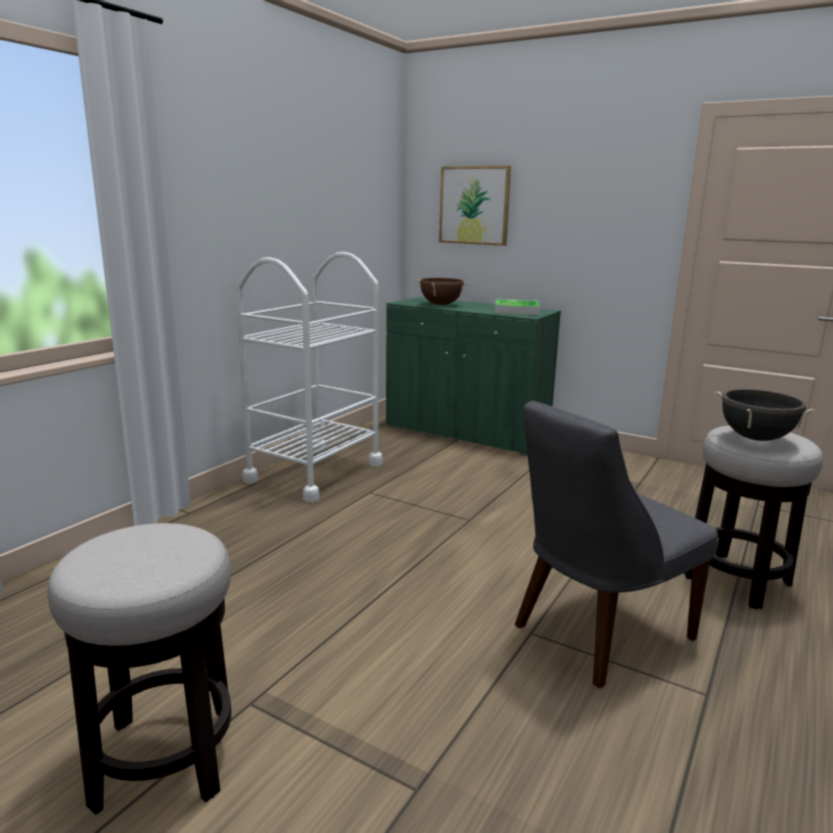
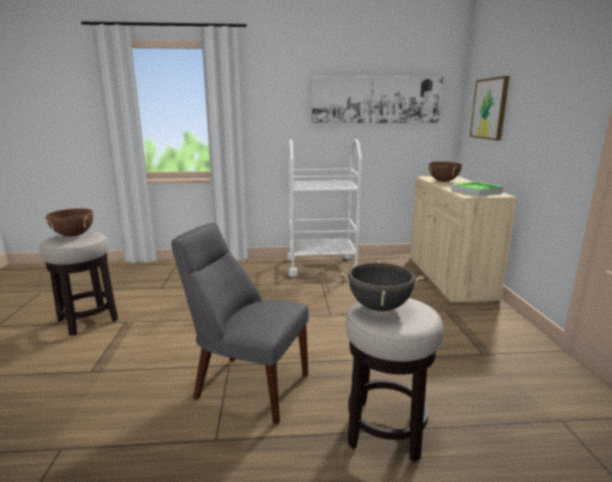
camera: 55 degrees right, 0 degrees up
green cabinet [386,297,561,456] -> beige cabinet [410,176,517,304]
none -> brown cooking pot [44,208,93,237]
none -> picture [312,76,443,123]

